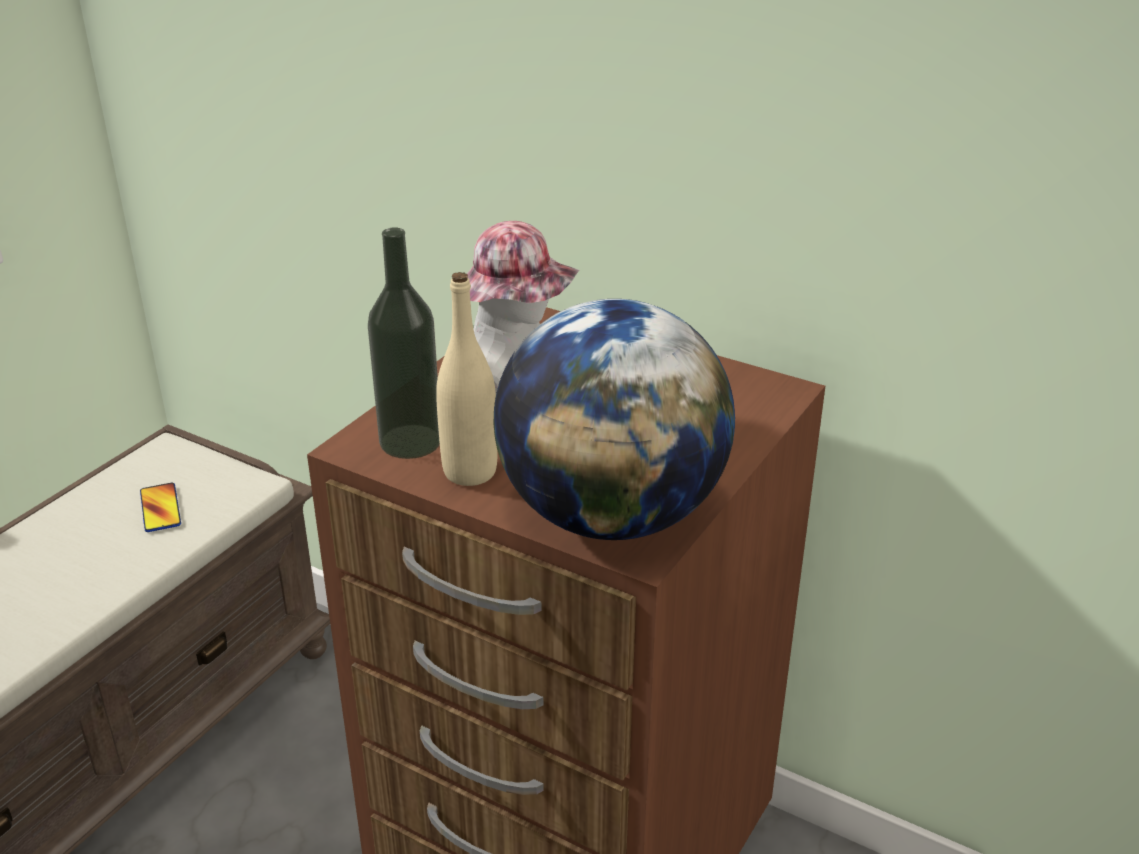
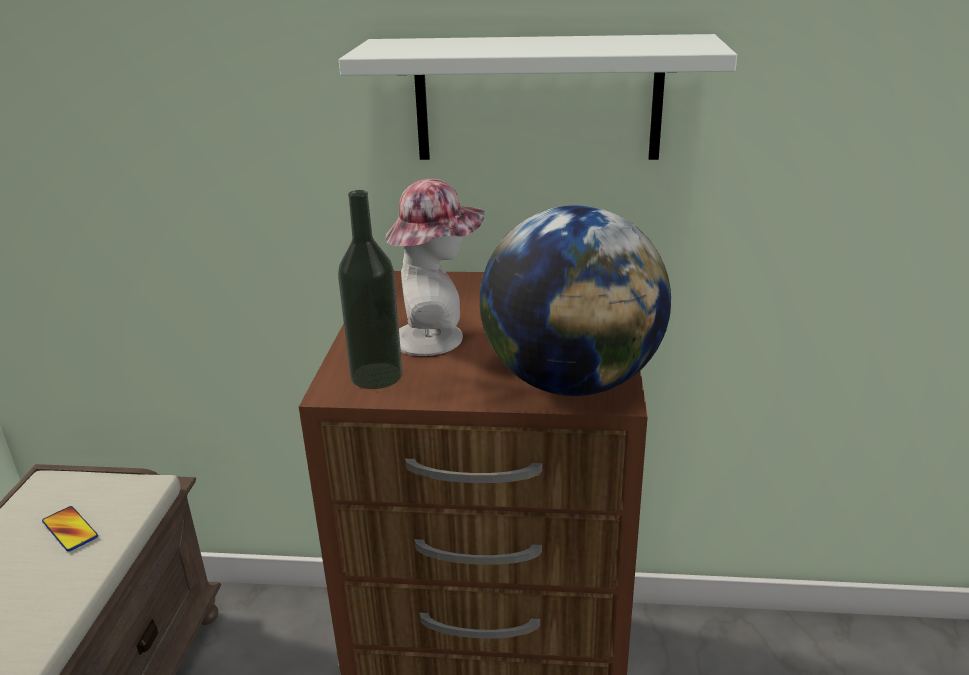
camera: 25 degrees left, 5 degrees down
beige bottle [436,272,498,486] -> none
none -> white shelf [339,34,737,160]

